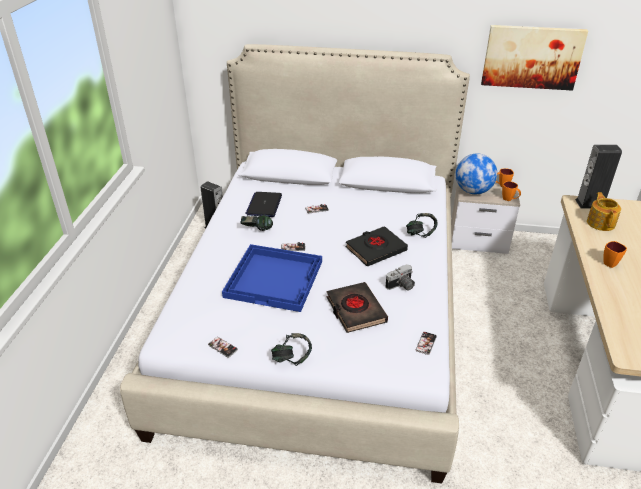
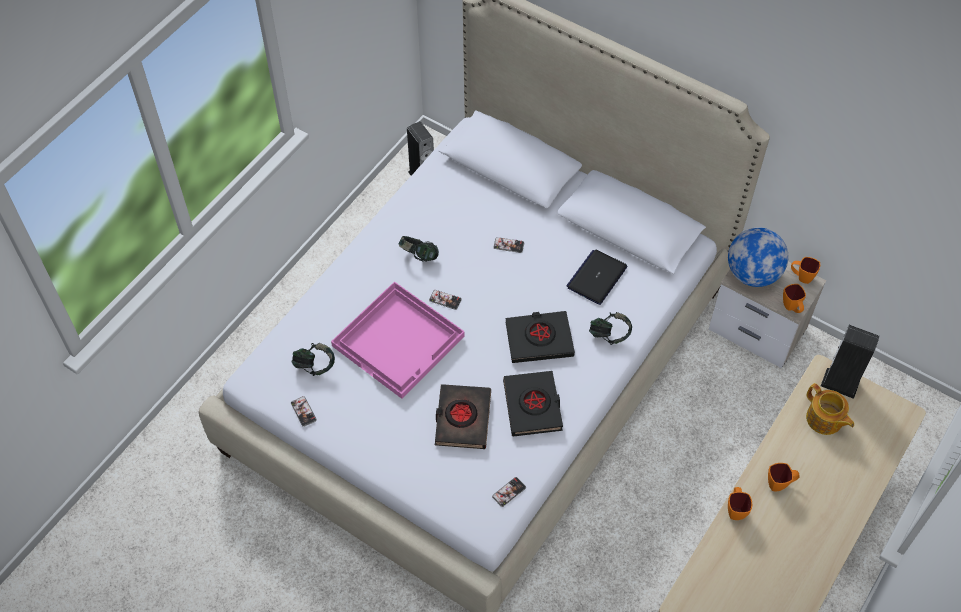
camera: 25 degrees right, 20 degrees up
blue tray [222,244,322,312] -> pink tray [331,281,465,399]
laptop [245,192,282,217] -> laptop moved to [566,250,628,305]
headphones [271,333,312,366] -> headphones moved to [292,343,335,376]
camera [386,264,415,290] -> black book [503,371,563,437]
picture [481,25,588,91] -> none
teapot [587,192,621,231] -> teapot turned 120 degrees clockwise [806,383,854,435]
none -> orange mug [728,487,752,520]

